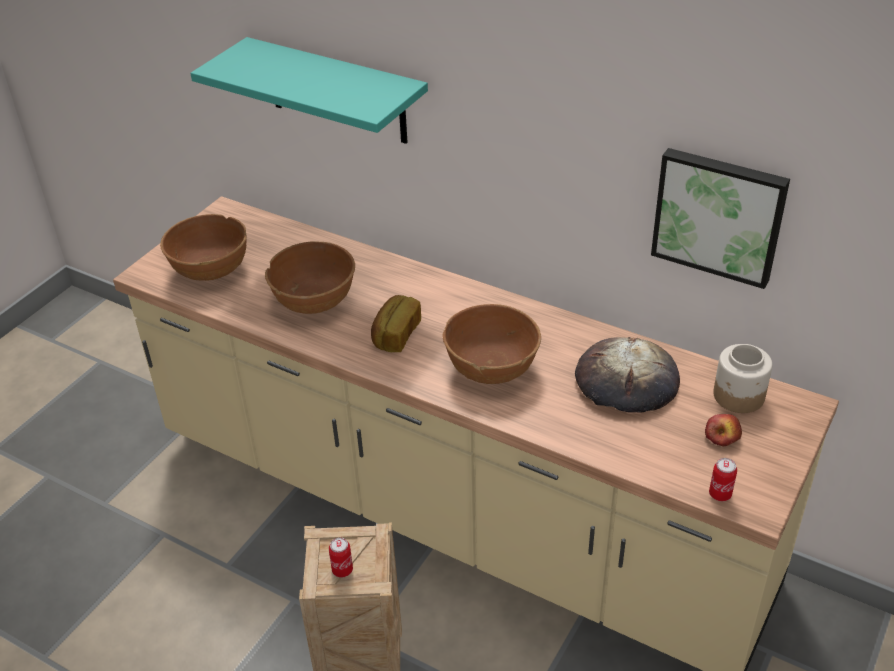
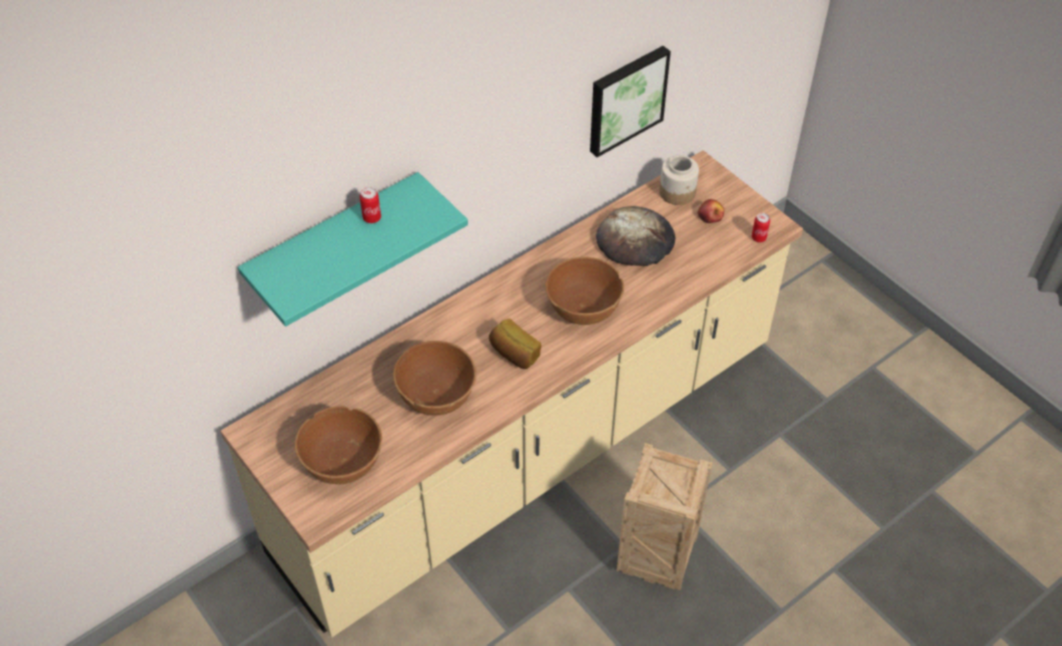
camera: 70 degrees left, 10 degrees up
can [329,537,353,577] -> can moved to [360,187,381,223]

